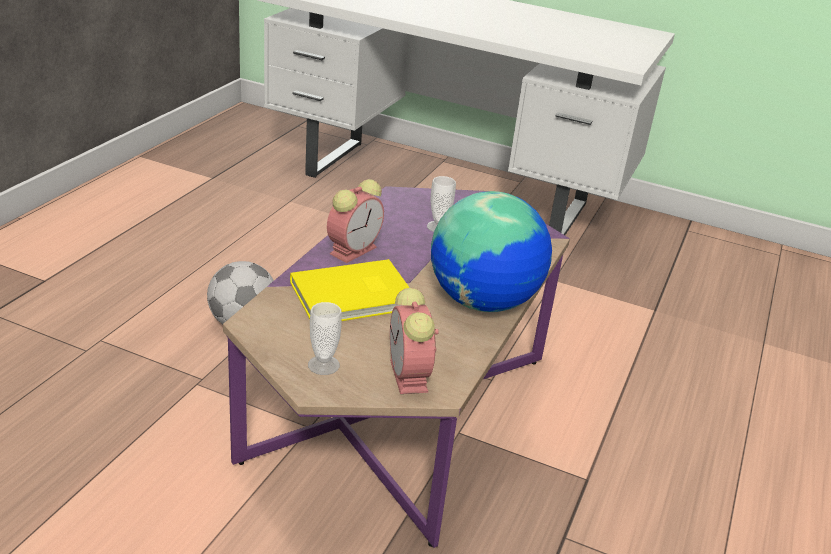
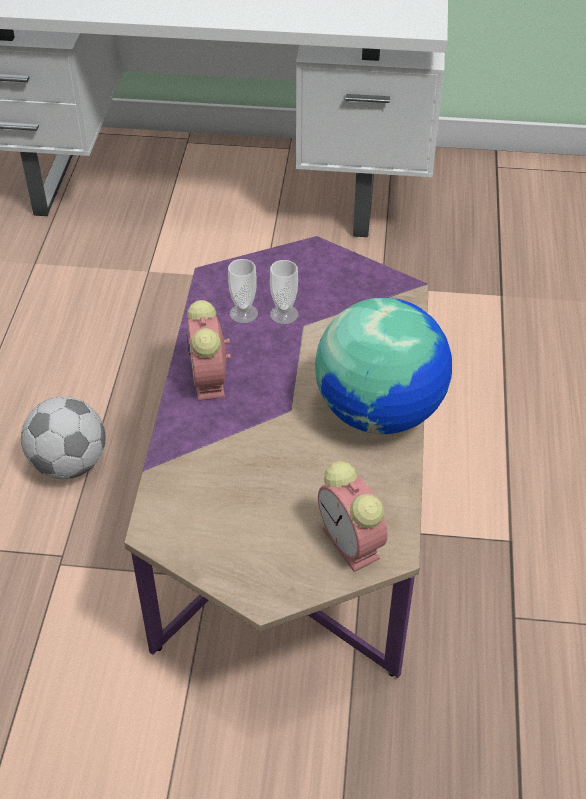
camera: 15 degrees left, 15 degrees up
yellow book [290,259,410,321] -> none
cup [308,302,342,375] -> cup moved to [228,259,258,323]
alarm clock [327,179,384,263] -> alarm clock turned 150 degrees clockwise [187,300,231,401]

